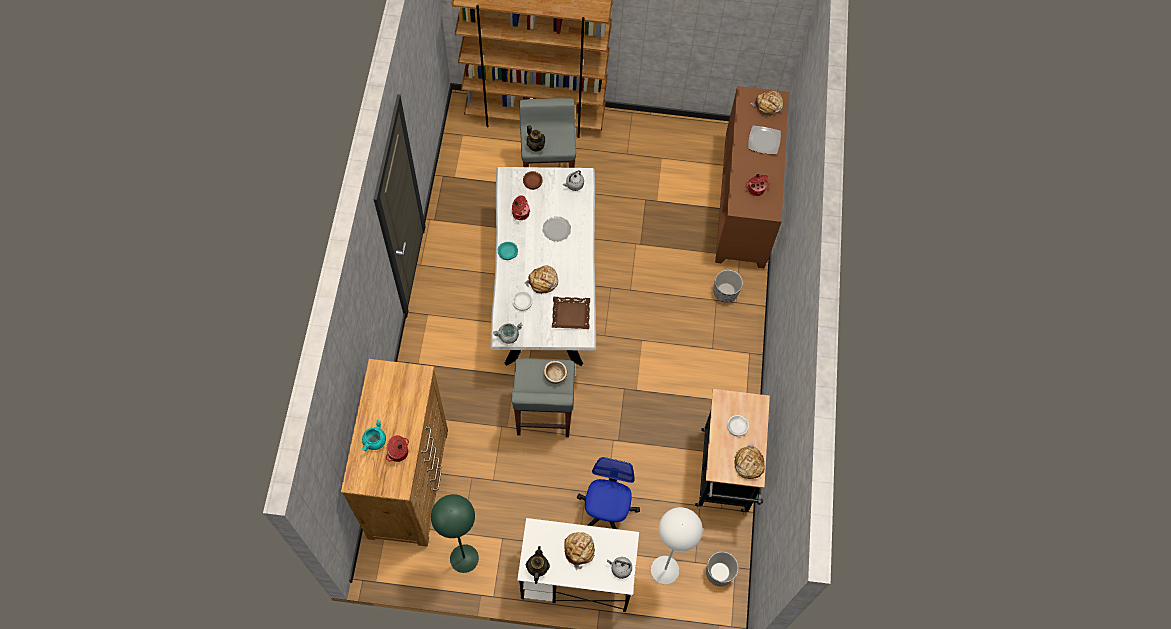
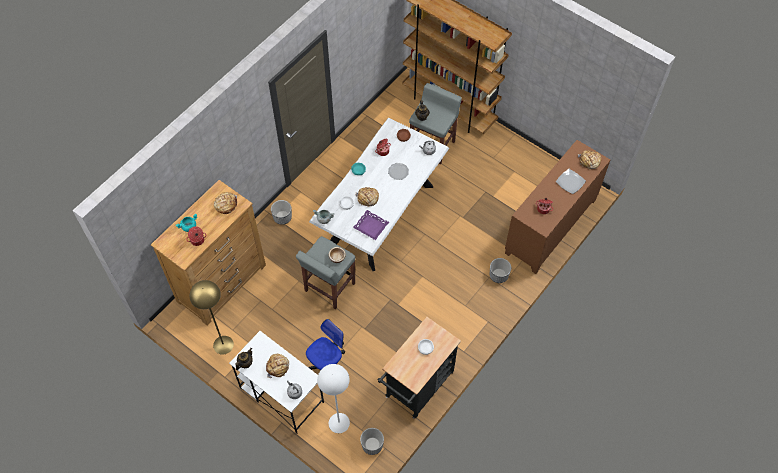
camera: 35 degrees right, 5 degrees down
green floor lamp [431,494,479,573] -> yellow floor lamp [190,280,234,355]
brown tray [552,297,590,329] -> purple tray [353,210,389,240]
bread [734,444,765,479] -> bread moved to [214,192,237,214]
none -> planter [271,200,292,225]

